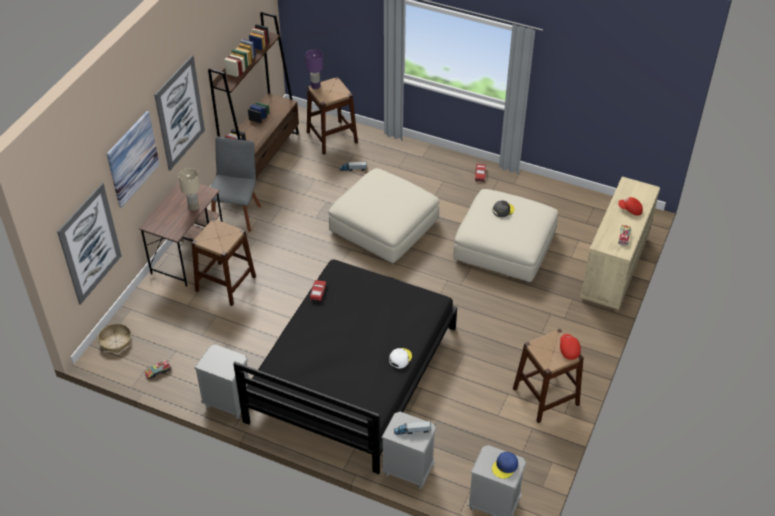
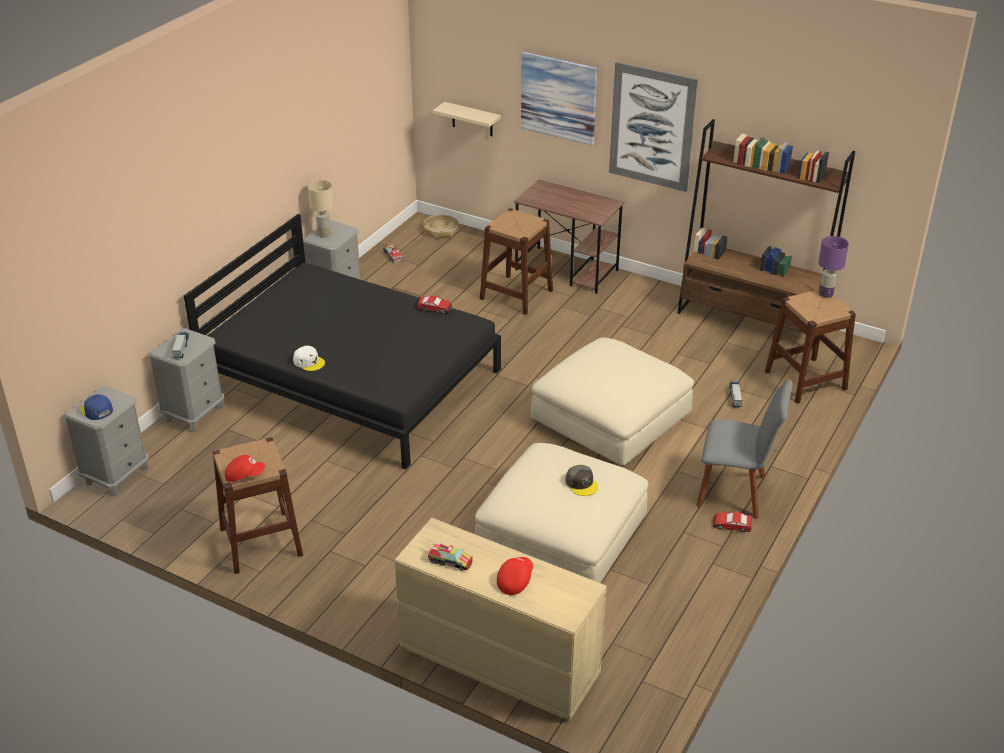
camera: 95 degrees right, 10 degrees down
picture [57,183,122,305] -> beige shelf [433,102,501,136]
beige table lamp [178,168,200,211] -> beige table lamp moved to [308,180,334,237]
grey chair [211,137,261,232] -> grey chair moved to [697,379,793,519]

